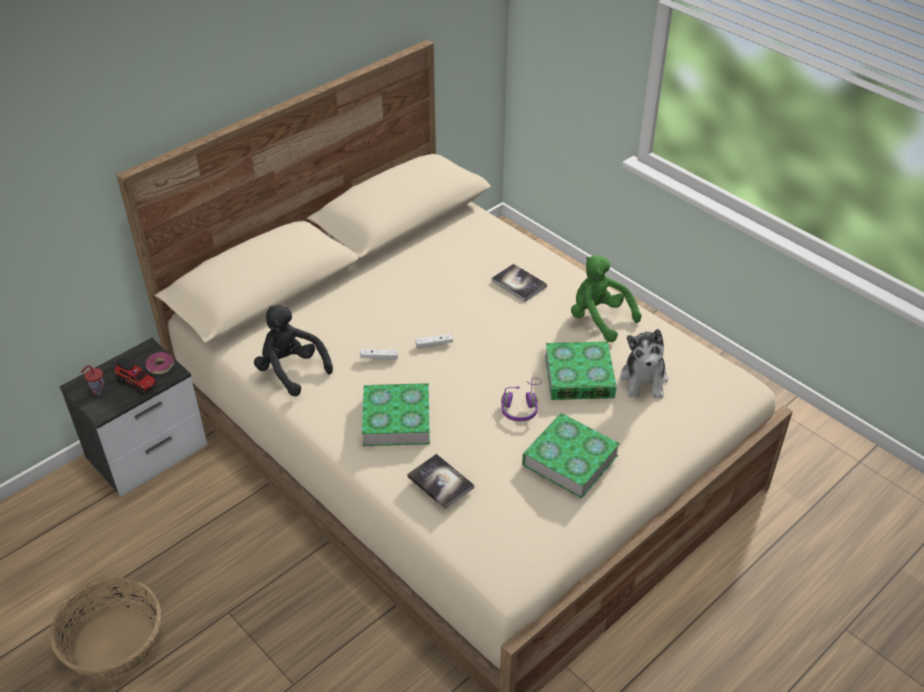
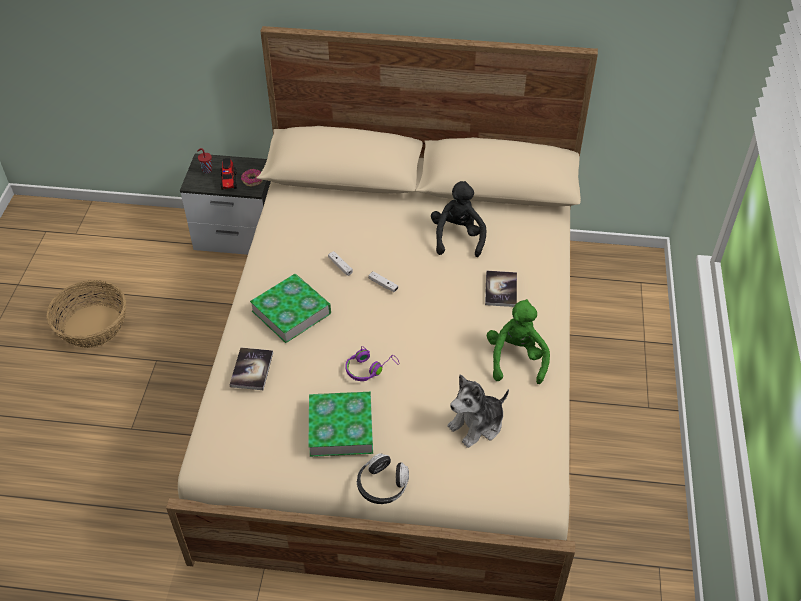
camera: 50 degrees right, 5 degrees up
black plush toy [254,305,333,396] -> black plush toy moved to [431,181,486,257]
book [545,341,617,400] -> none
none -> headphones [357,453,409,504]

